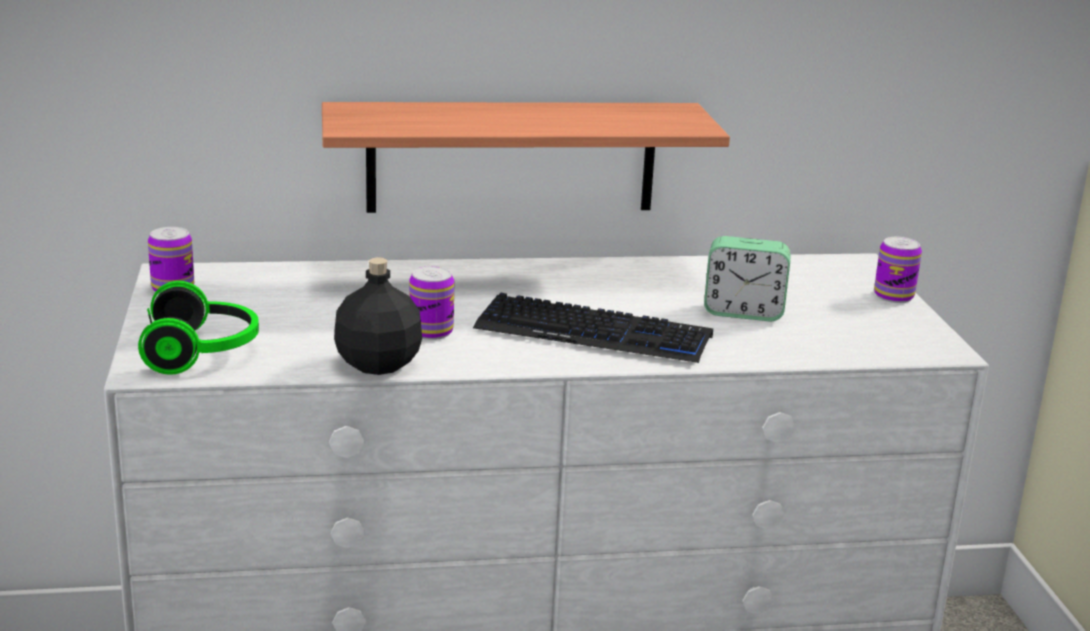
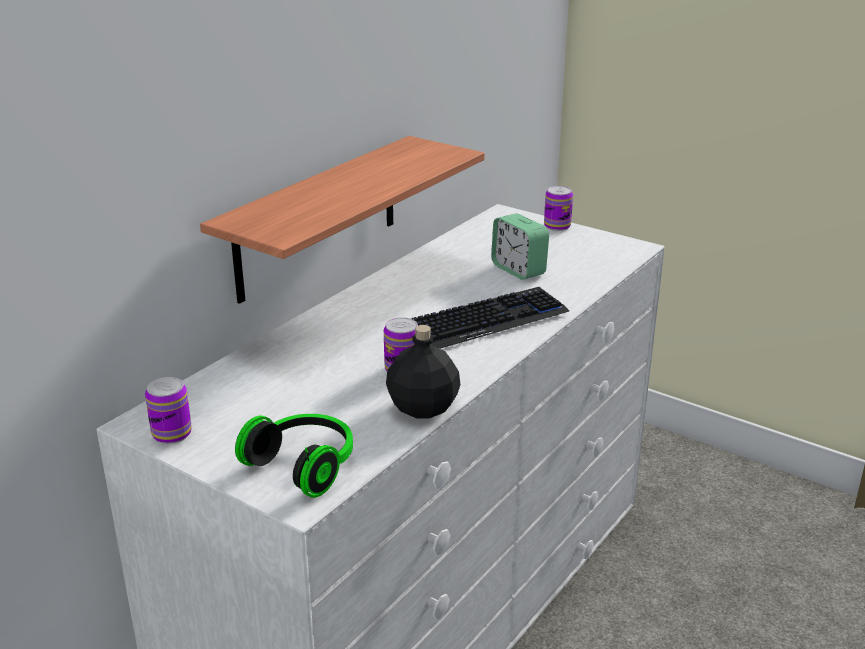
camera: 45 degrees left, 5 degrees up
alarm clock [704,236,790,321] -> alarm clock turned 90 degrees clockwise [491,214,549,280]

